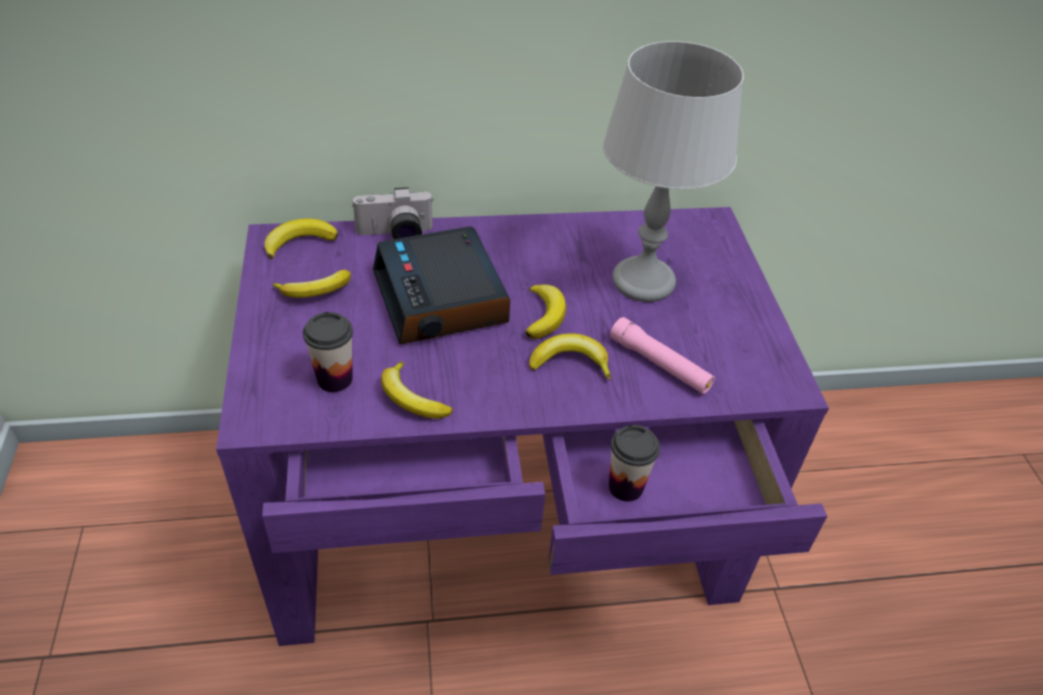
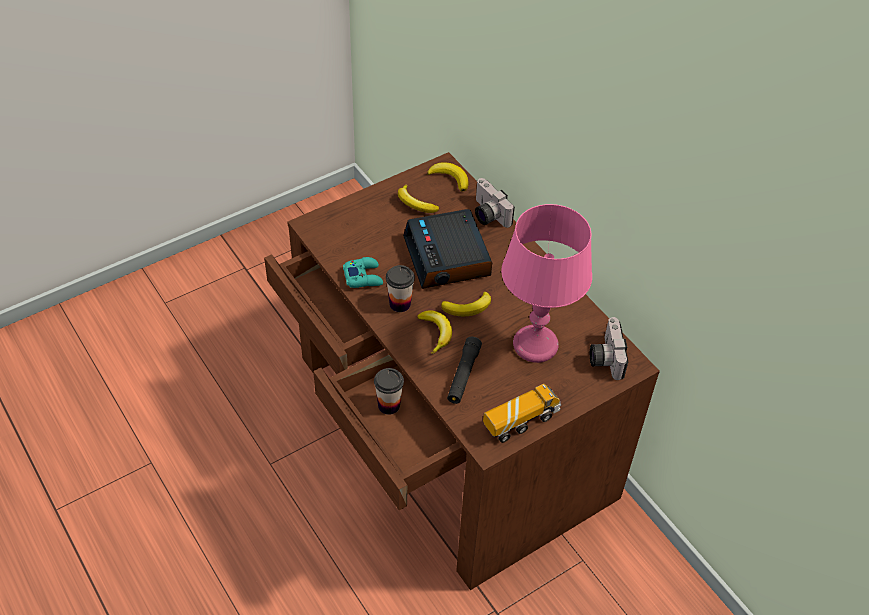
camera: 65 degrees right, 5 degrees up
purple desk [216,207,829,646] -> brown desk [264,152,660,590]
cup [303,312,353,392] -> cup moved to [386,265,415,312]
alarm clock [373,227,510,345] -> alarm clock turned 60 degrees counterclockwise [403,209,492,289]
banana [381,361,453,419] -> turquoise game controller [343,257,383,288]
grey table lamp [603,41,744,302] -> pink table lamp [501,204,592,363]
pink flashlight [610,317,715,394] -> black flashlight [447,337,482,404]
none -> toy truck [483,384,561,443]
none -> camera [590,317,628,380]

